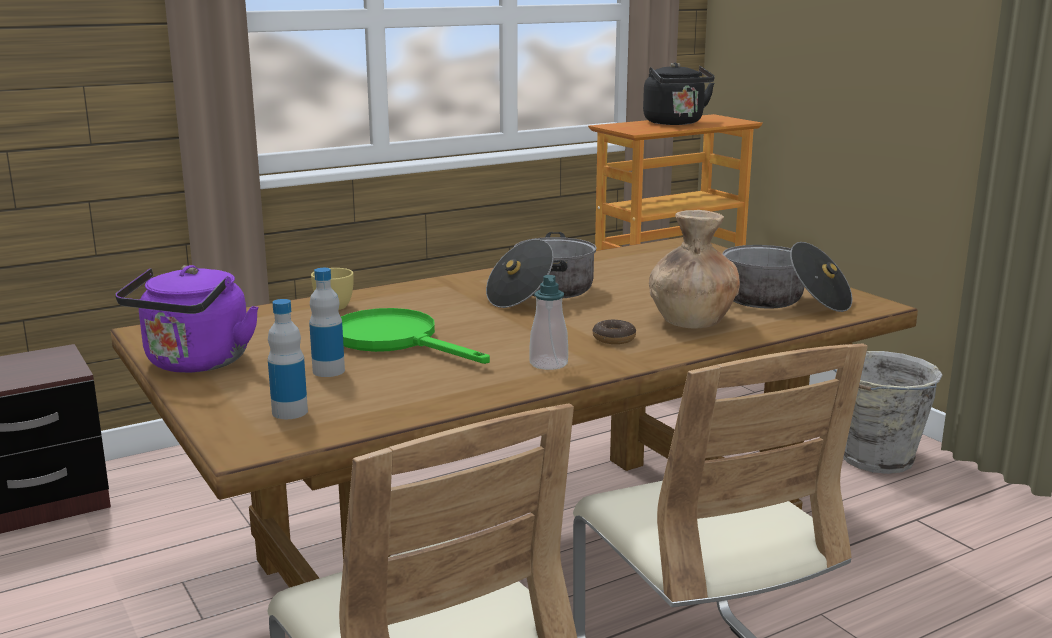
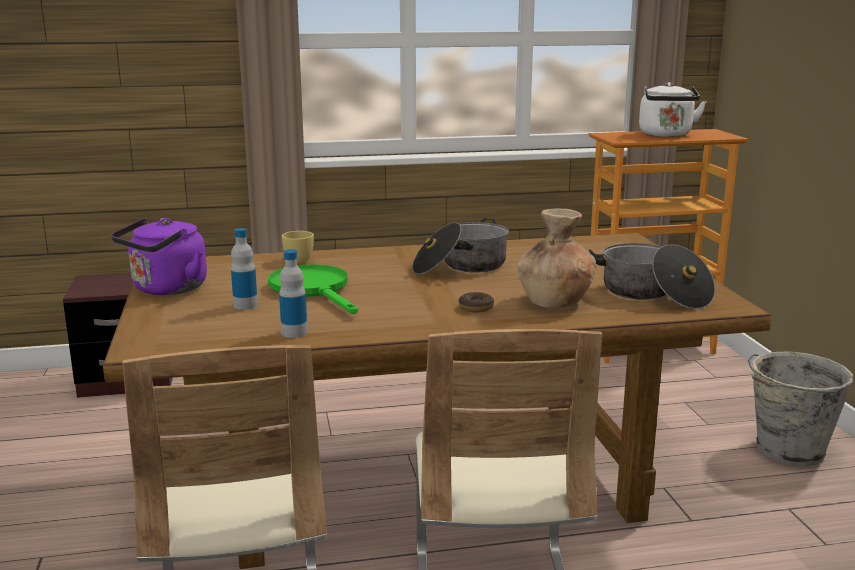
camera: 20 degrees right, 0 degrees up
bottle [268,299,308,419] -> bottle moved to [279,249,307,338]
soap dispenser [529,275,568,370] -> none
black kettle [643,62,715,125] -> white kettle [639,82,707,137]

